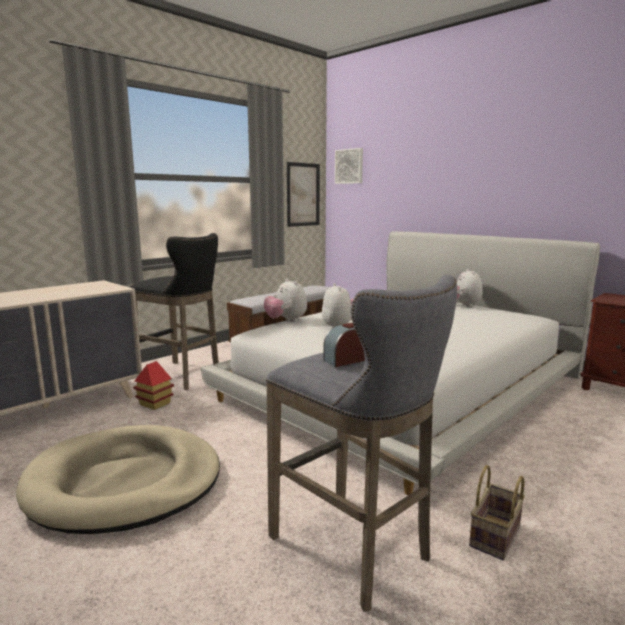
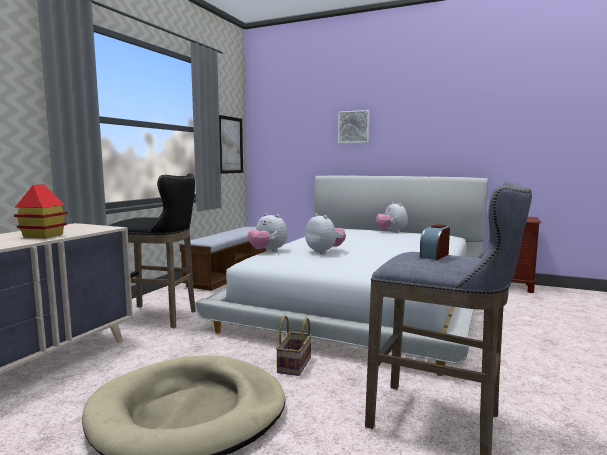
camera: 20 degrees left, 5 degrees down
toy house [133,361,174,410] -> toy house moved to [14,184,68,239]
picture [335,148,363,184] -> picture moved to [338,110,370,143]
basket [469,465,525,560] -> basket moved to [276,316,312,376]

